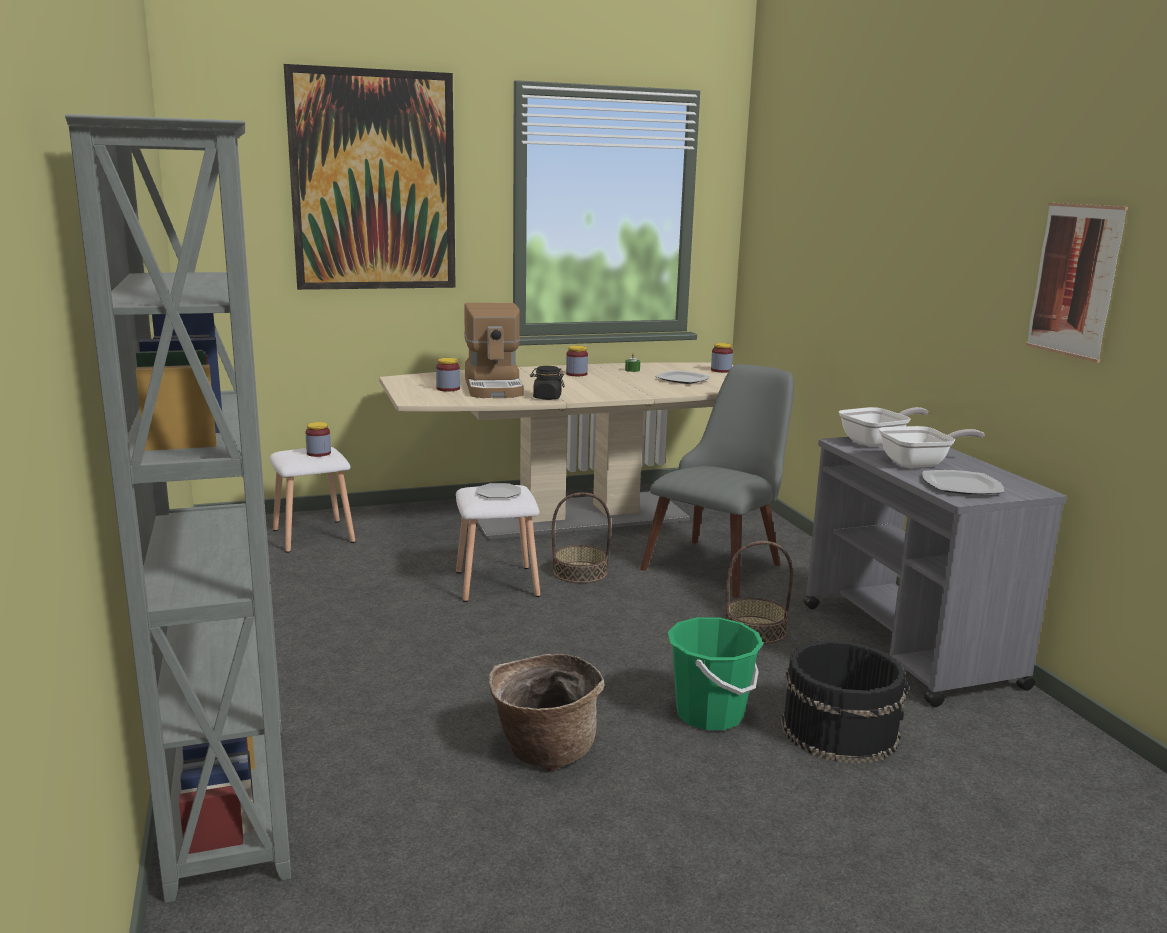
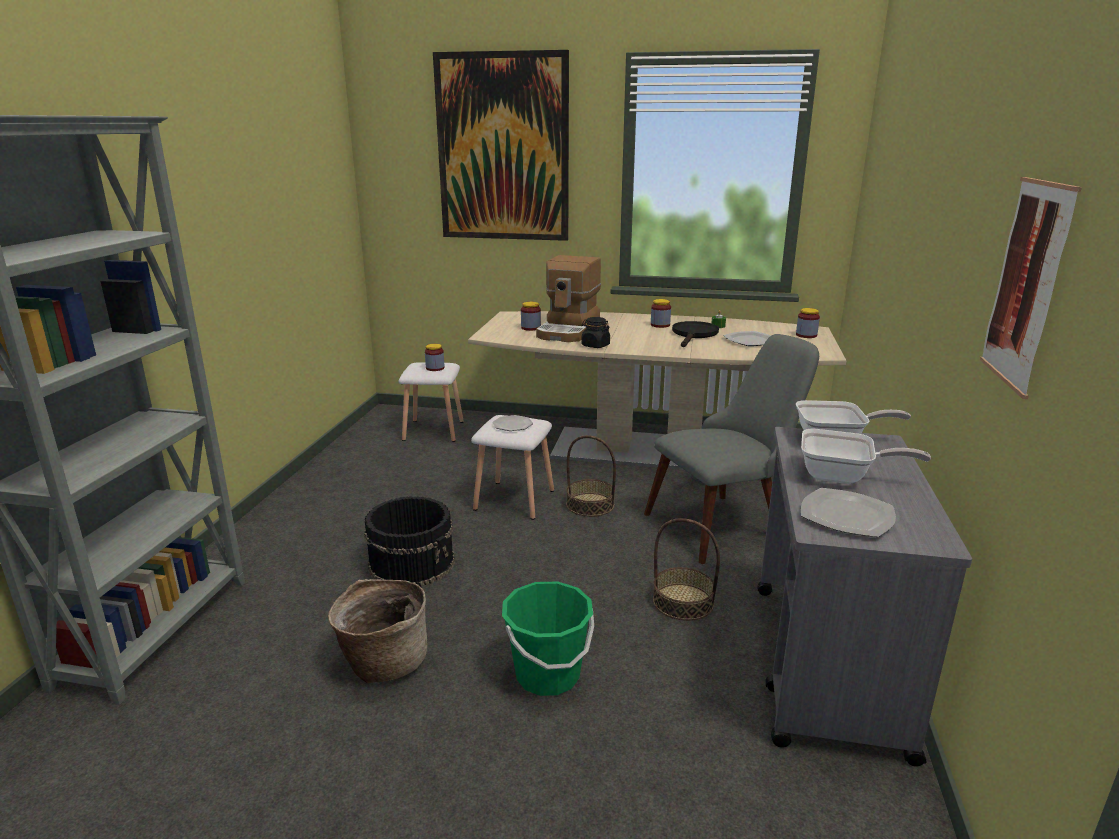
camera: 30 degrees right, 5 degrees up
black bucket [781,640,909,764] -> black bucket moved to [364,496,455,587]
none -> black frying pan [672,321,719,347]

